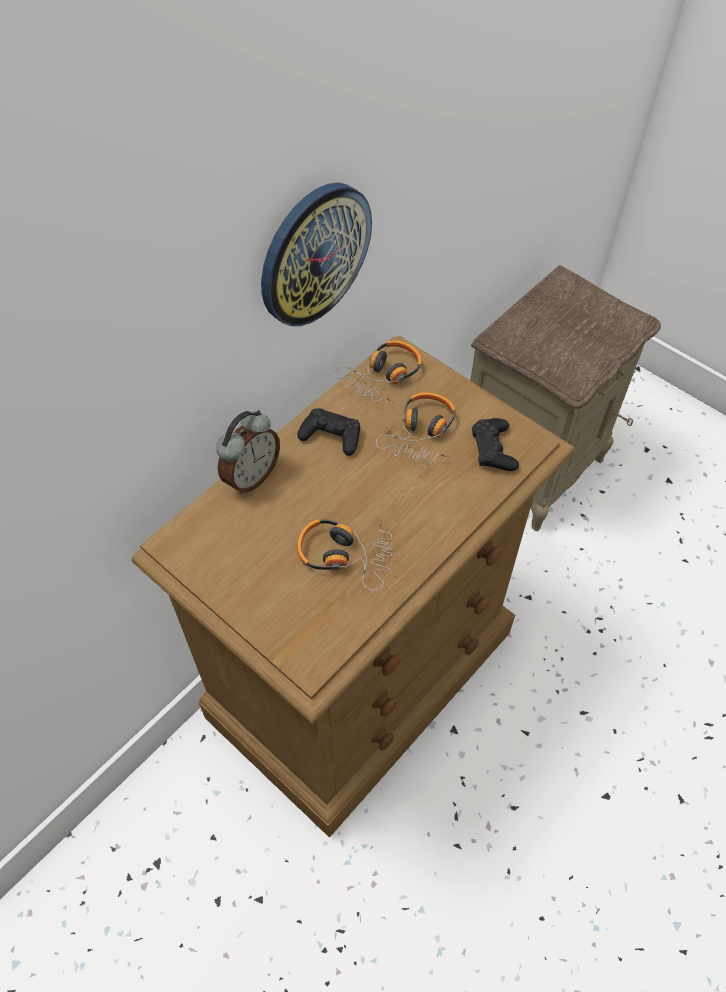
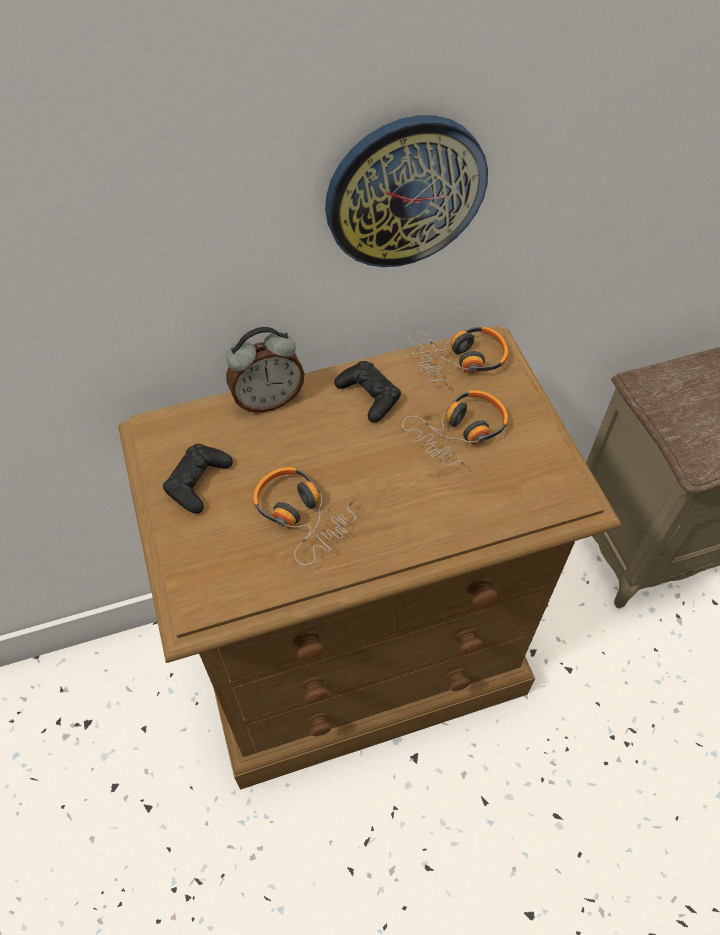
camera: 30 degrees right, 0 degrees up
black game controller [472,418,519,471] -> black game controller moved to [163,444,233,514]

